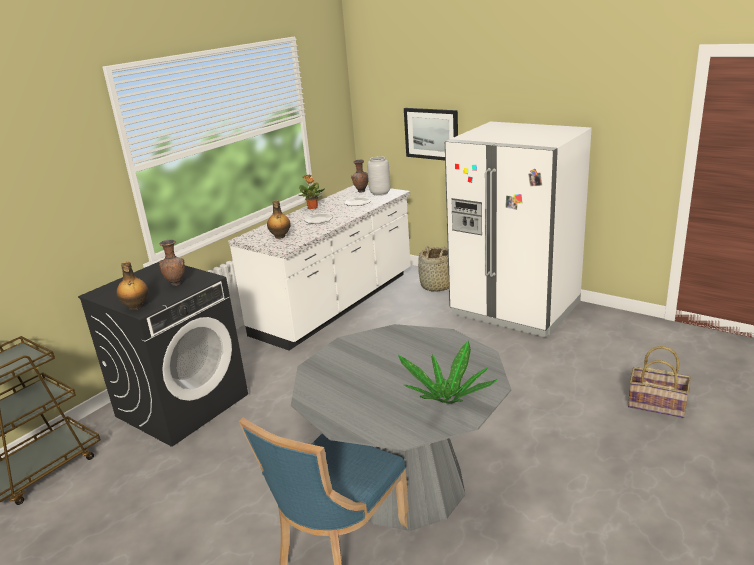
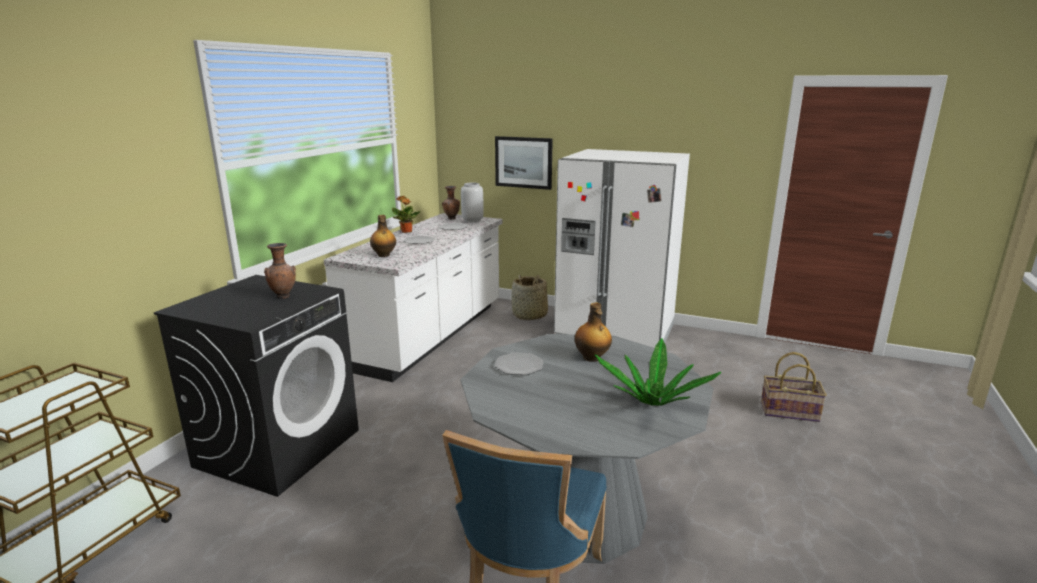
camera: 15 degrees left, 5 degrees down
bottle [117,262,148,310] -> bottle moved to [575,302,612,362]
none -> plate [495,352,544,375]

